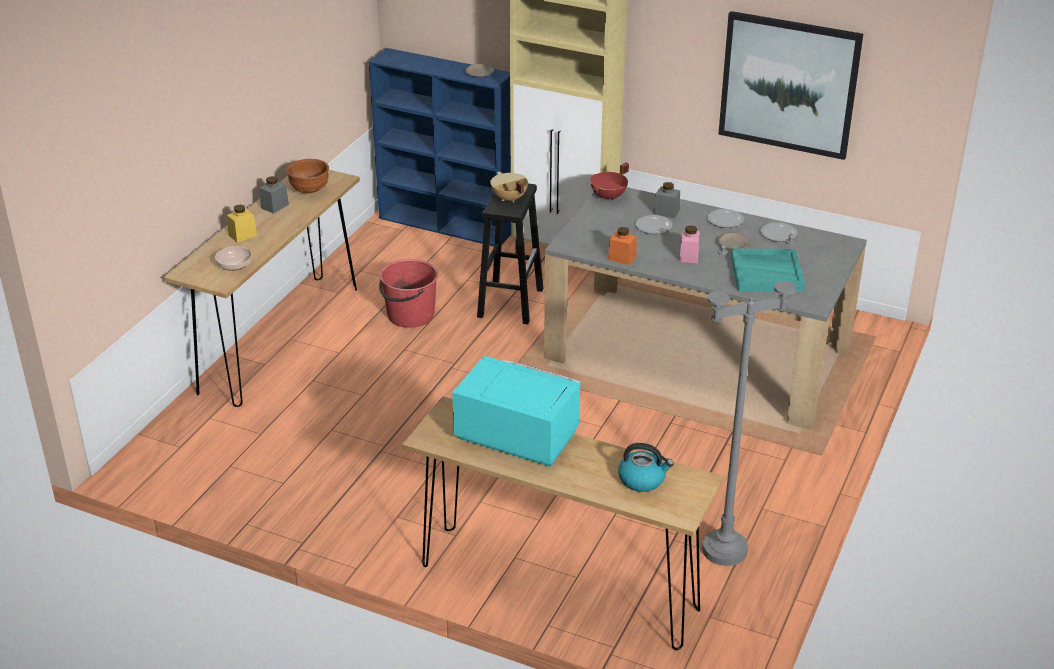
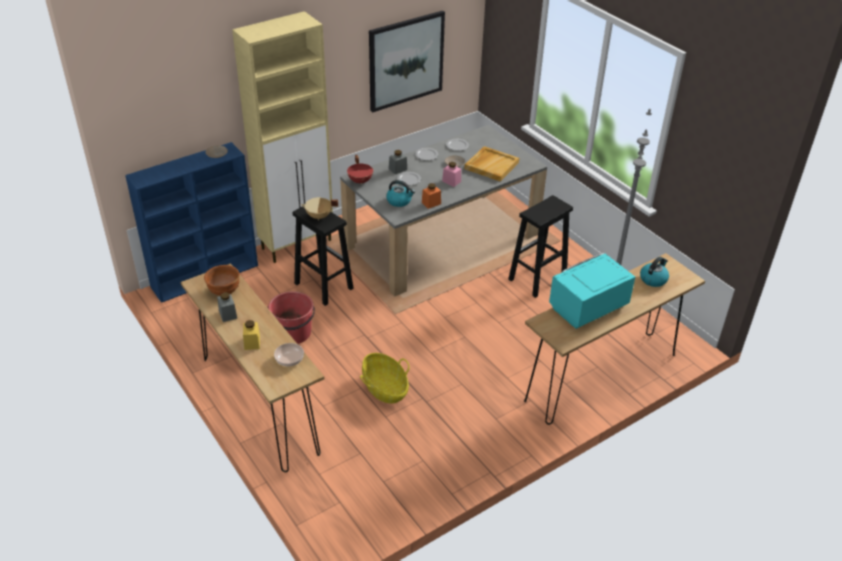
camera: 60 degrees left, 5 degrees up
turquoise tray [731,249,805,292] -> beige tray [464,146,519,181]
none -> basket [360,353,409,403]
none -> kettle [386,180,415,207]
none -> black stool [508,195,573,298]

